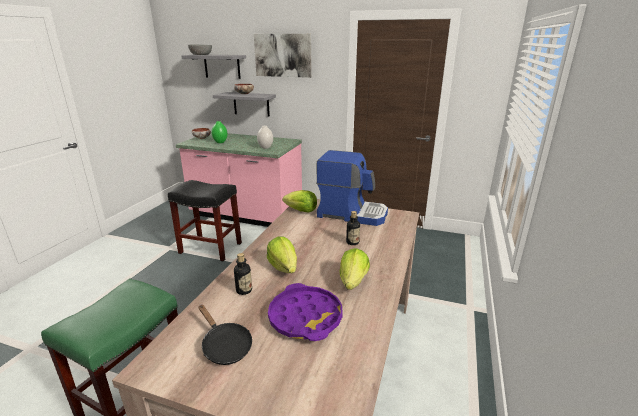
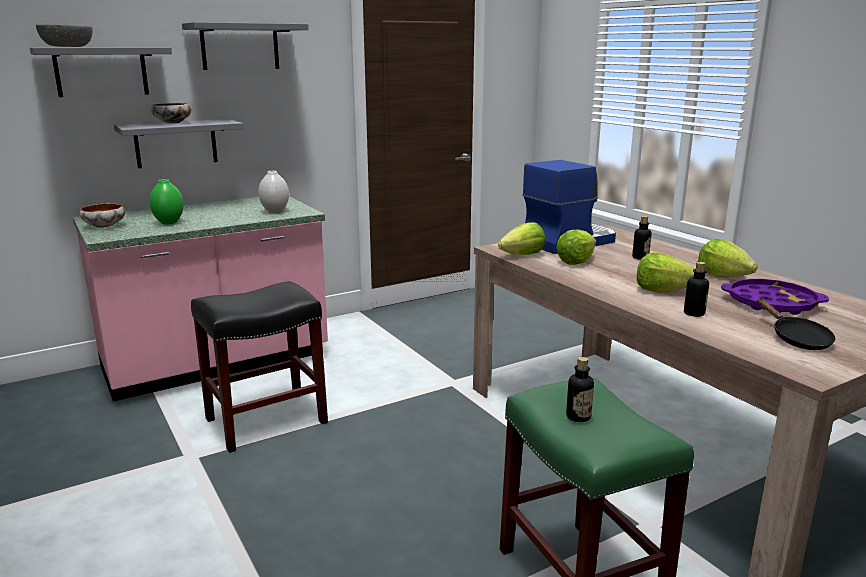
camera: 50 degrees left, 5 degrees down
black frying pan [199,305,252,365] -> black frying pan turned 75 degrees clockwise [757,298,835,350]
picture [254,34,311,78] -> grey shelf [182,22,309,70]
none -> lettuce [556,230,596,265]
none -> bottle [566,357,594,422]

